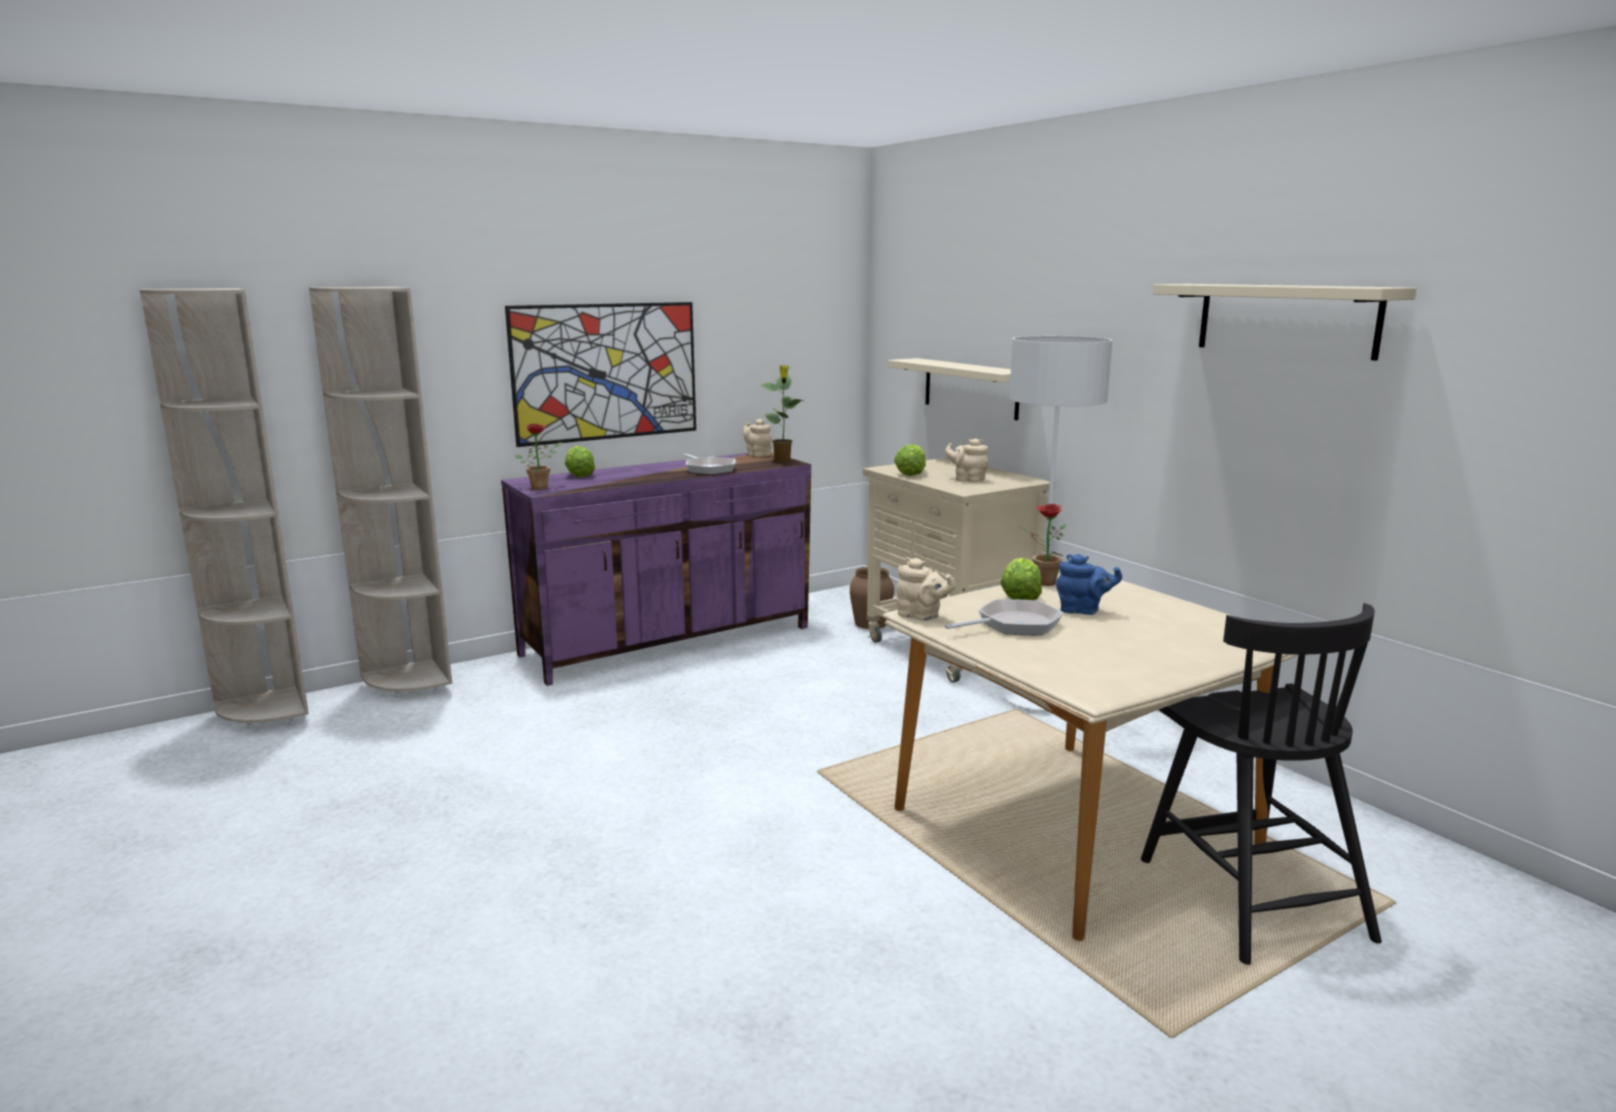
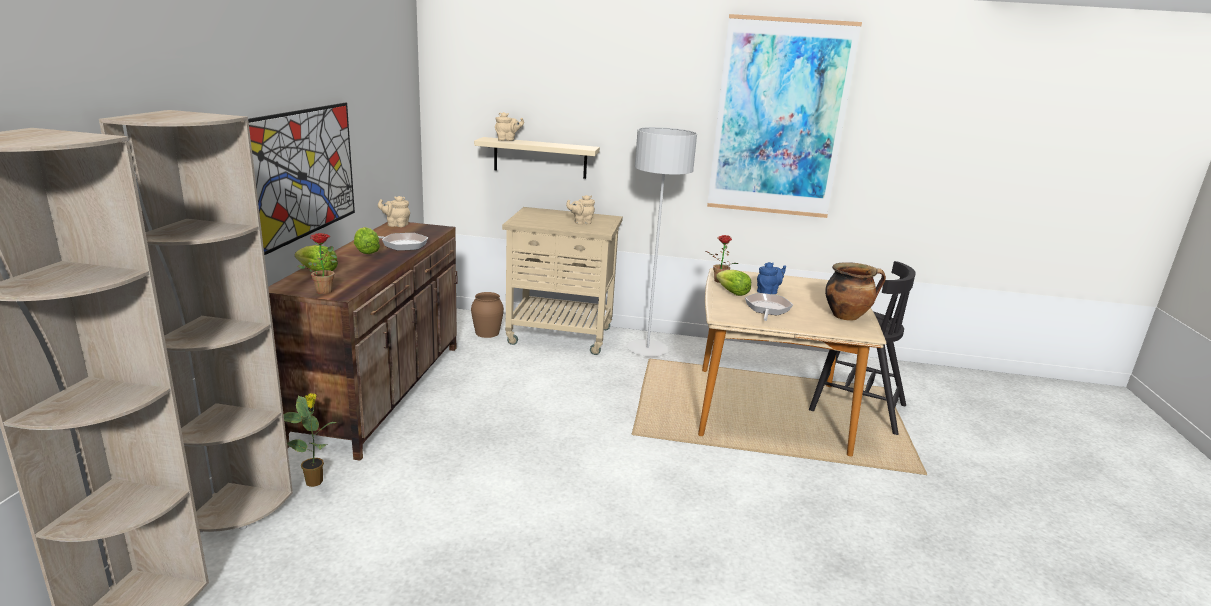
camera: 50 degrees left, 5 degrees up
purple cabinet [501,453,811,686] -> brown cabinet [268,222,457,461]
potted plant [760,365,805,463] -> potted plant moved to [283,393,339,487]
lettuce [894,444,926,476] -> lettuce moved to [354,227,380,254]
beige teapot [896,557,956,621] -> beige teapot moved to [495,112,524,141]
beige shelf [1153,284,1417,361] -> picture [707,14,862,218]
none -> cooking pot [825,262,886,321]

